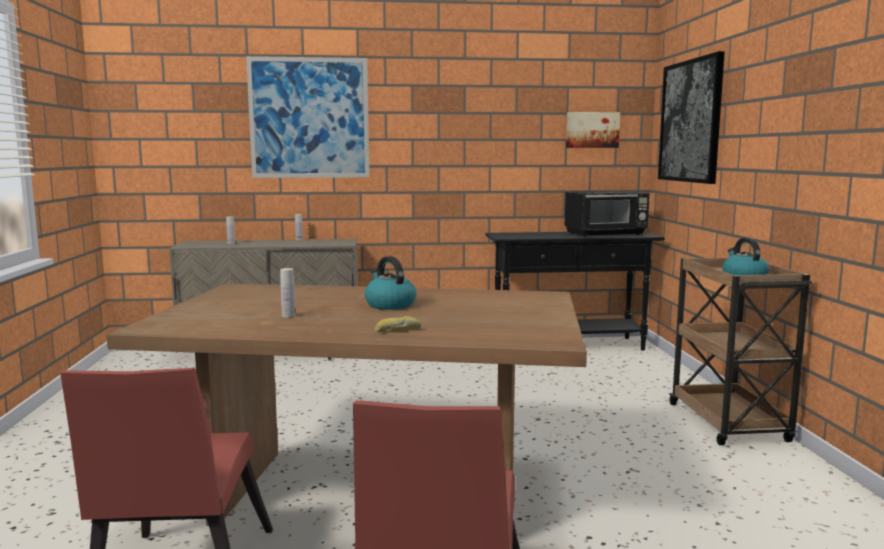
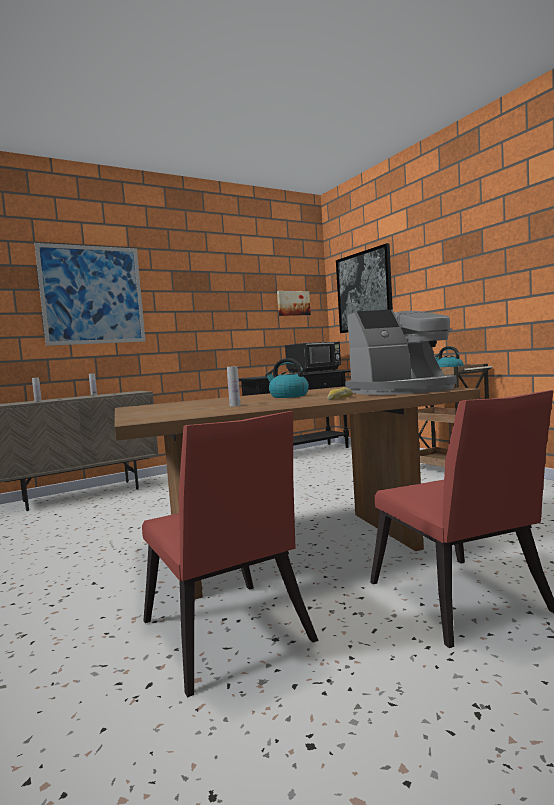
camera: 25 degrees left, 5 degrees down
none -> coffee machine [345,310,457,395]

